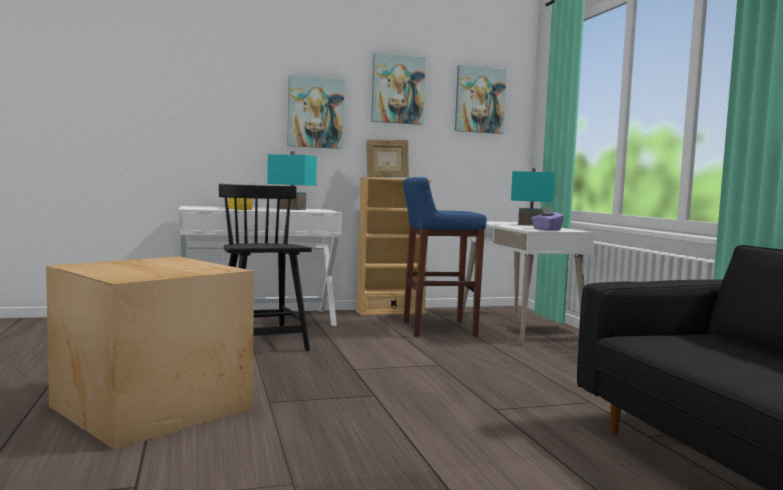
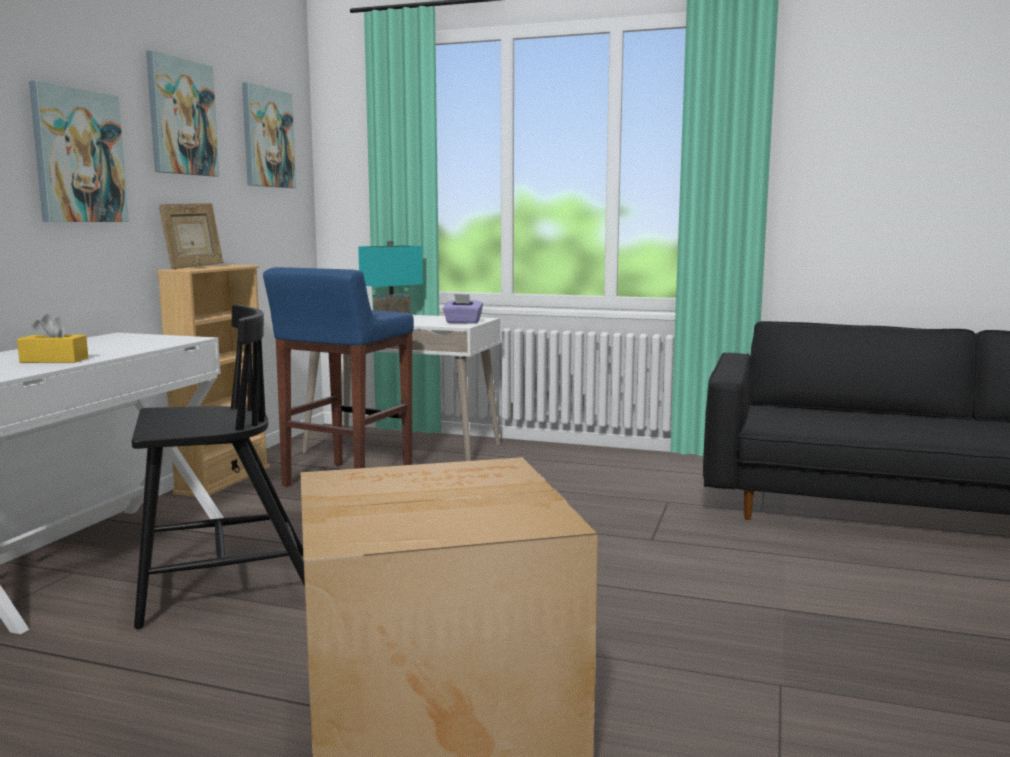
camera: 55 degrees left, 5 degrees up
black chair [219,184,312,351] -> black chair turned 150 degrees clockwise [132,305,305,629]
turquoise table lamp [267,151,317,210] -> none

